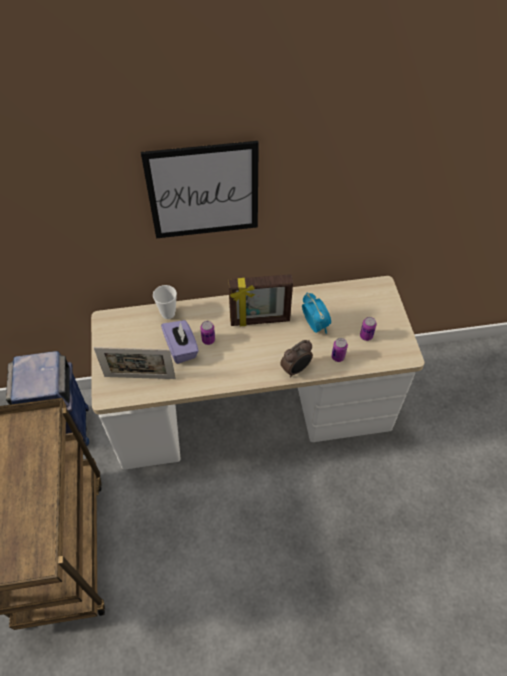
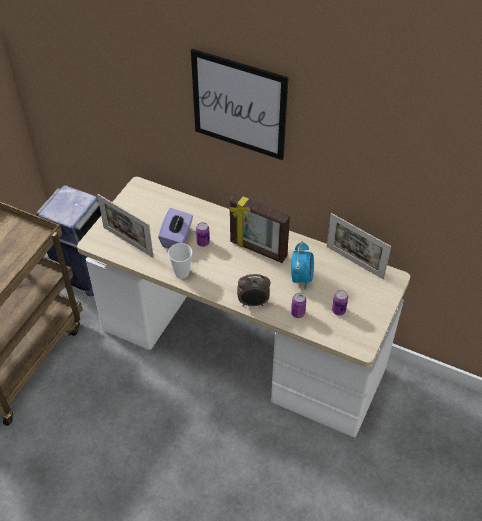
camera: 35 degrees right, 5 degrees down
cup [153,285,177,319] -> cup moved to [168,243,193,279]
none -> picture frame [327,213,391,279]

